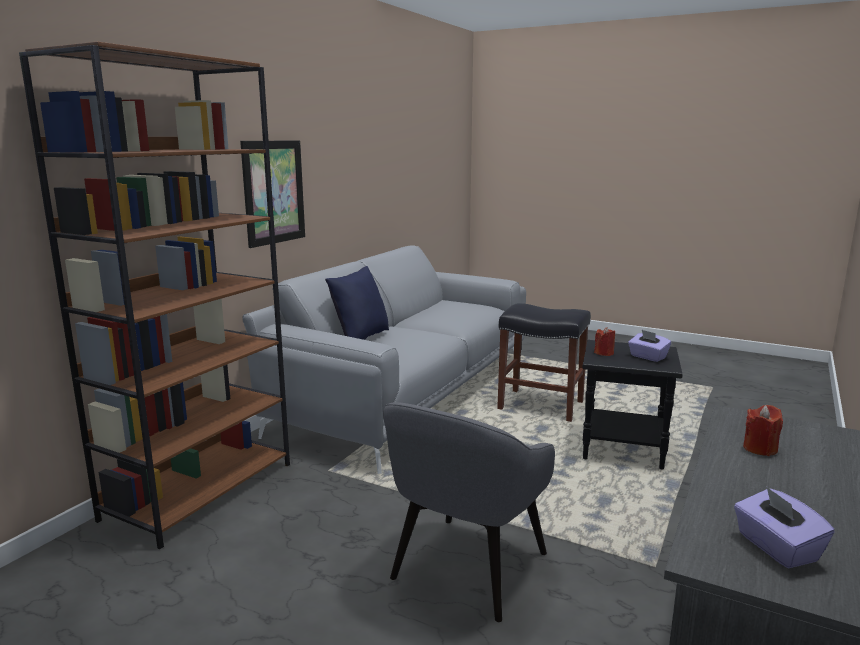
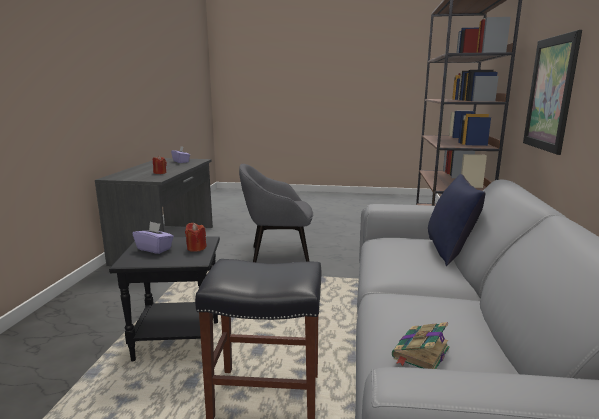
camera: 160 degrees right, 0 degrees up
grey armchair [383,402,555,622] -> grey armchair turned 105 degrees counterclockwise [239,164,313,262]
none -> book [392,322,450,369]

